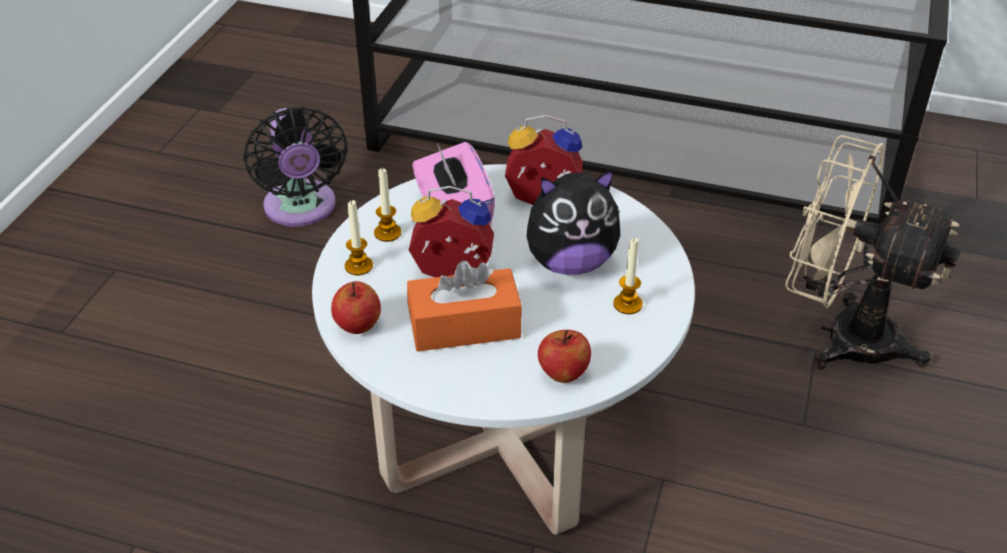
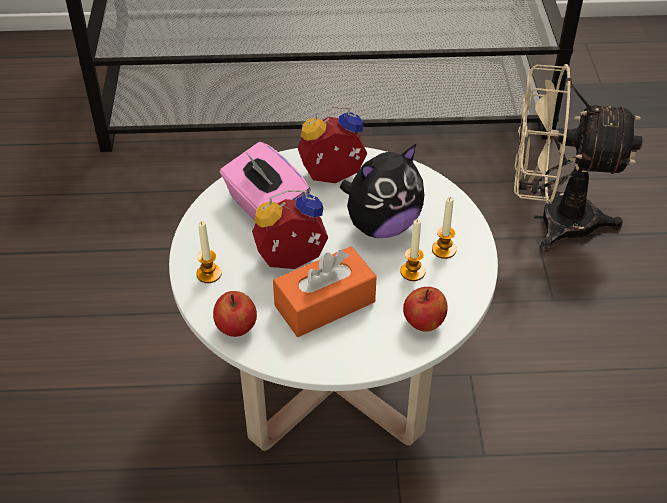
camera: 20 degrees left, 5 degrees up
black fan [243,106,348,227] -> none
candle [374,168,401,242] -> candle moved to [400,219,425,281]

